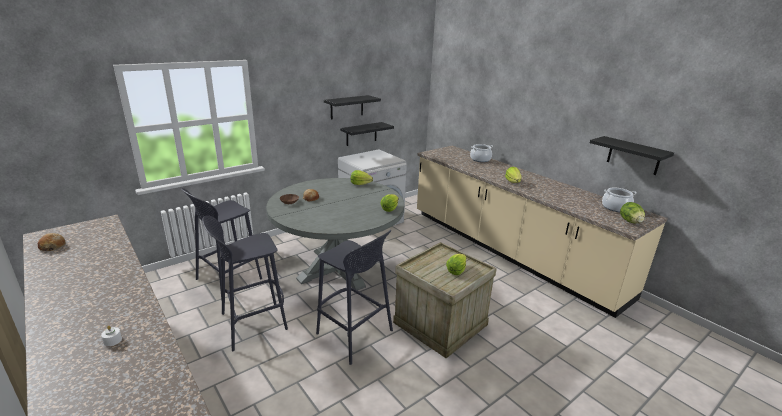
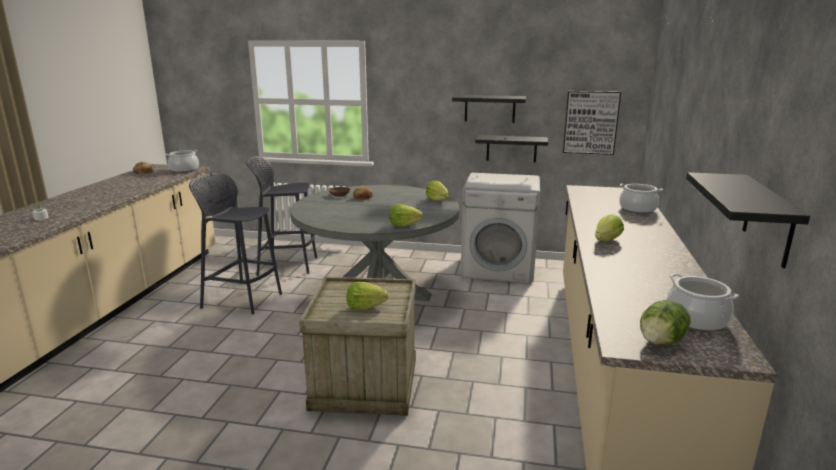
camera: 50 degrees right, 5 degrees down
grey stool [316,230,393,365] -> none
none -> cooking pot [166,150,199,173]
none -> picture [563,91,621,155]

